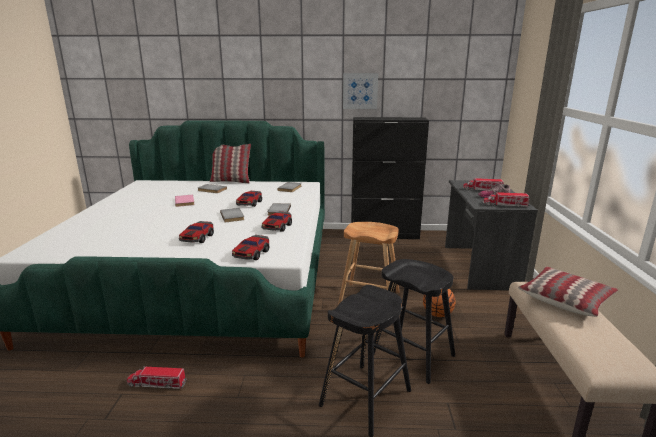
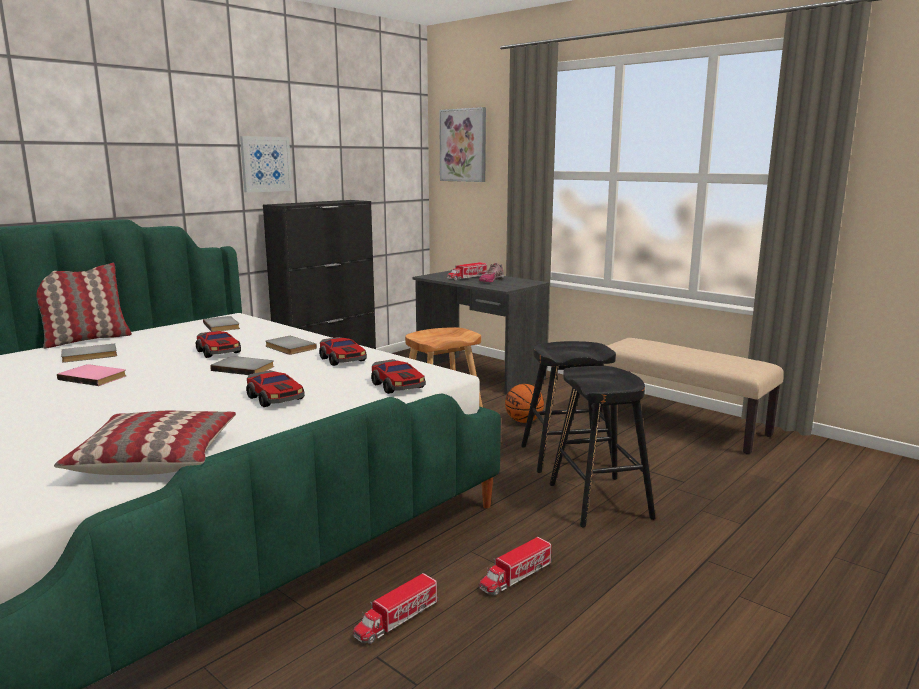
camera: 50 degrees left, 5 degrees down
toy truck [483,192,529,207] -> toy truck moved to [479,537,552,596]
pillow [518,267,618,317] -> pillow moved to [54,411,236,475]
none -> picture [439,107,486,182]

